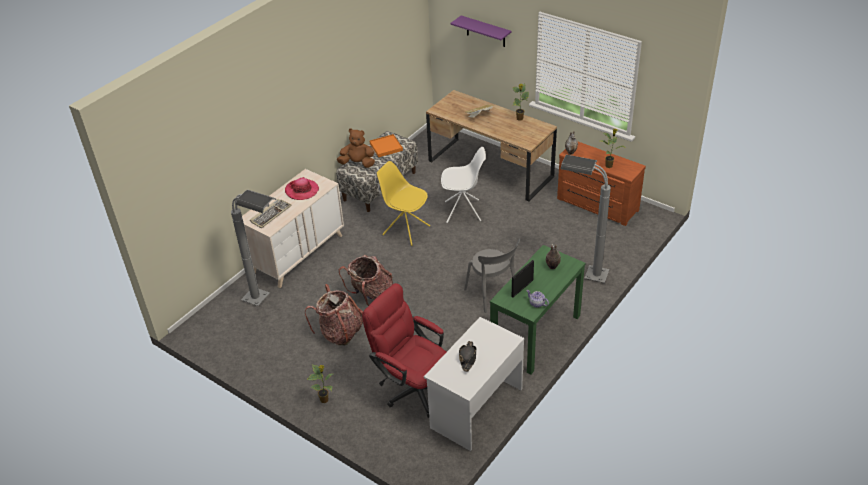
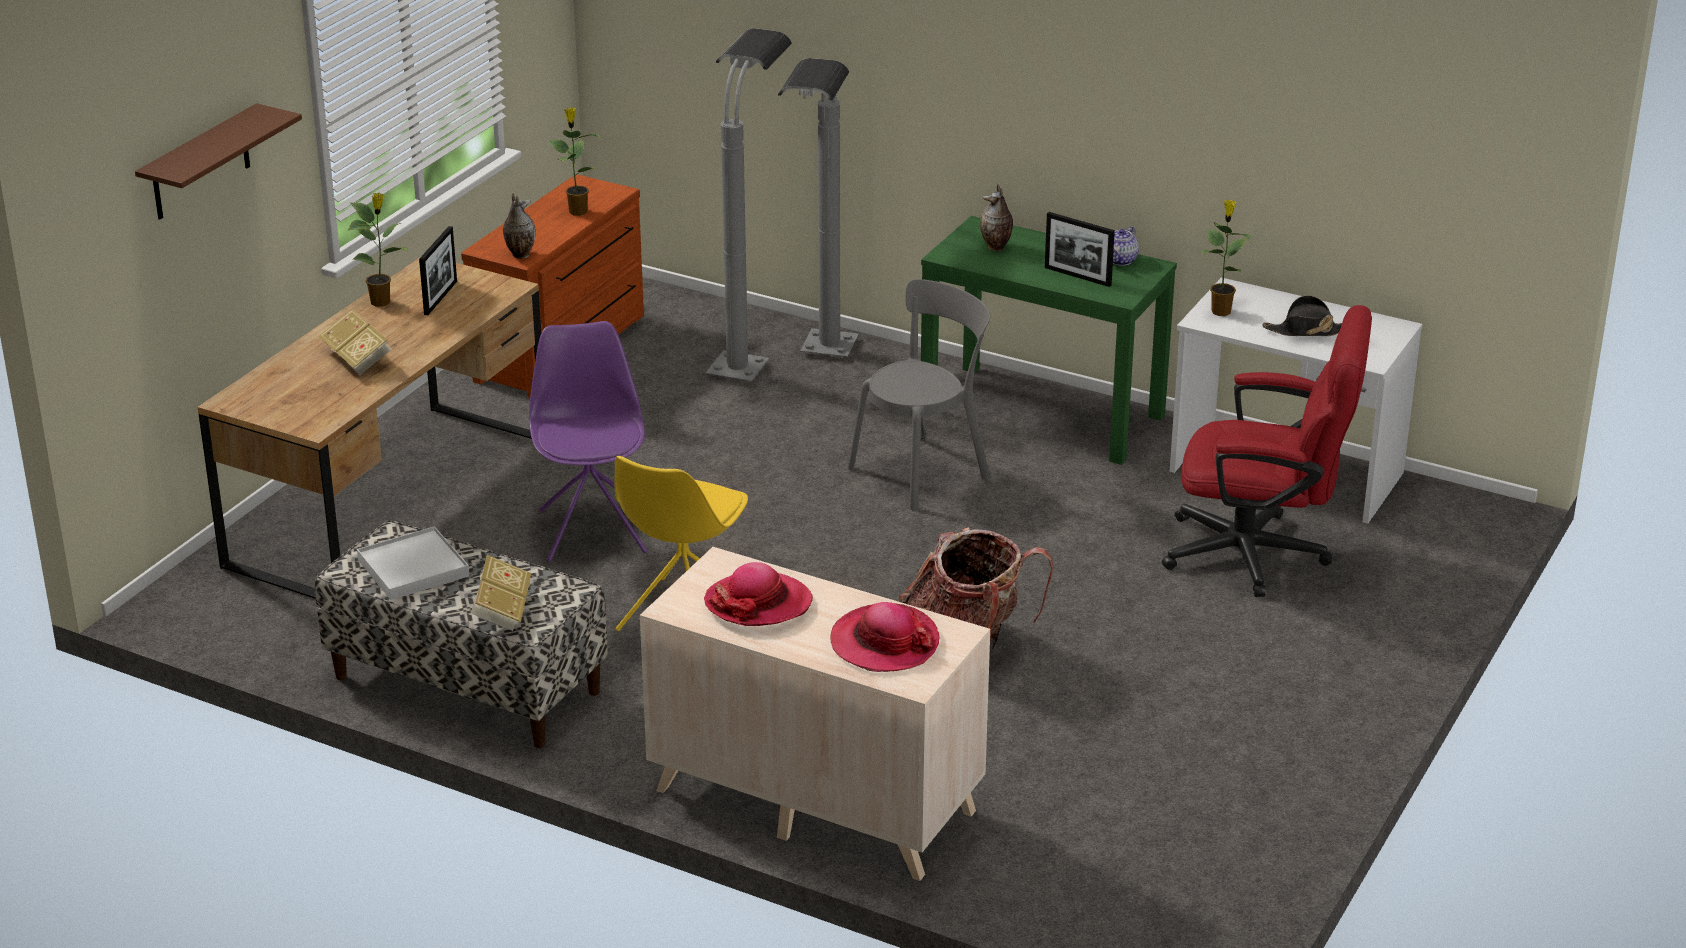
camera: 100 degrees left, 10 degrees down
grey floor lamp [231,190,276,306] -> grey floor lamp moved to [705,28,792,382]
keyboard [250,199,292,228] -> hat [831,602,940,672]
backpack [305,284,363,346] -> none
potted plant [307,364,333,403] -> potted plant moved to [1202,200,1251,316]
brown plush toy [337,128,375,168] -> book [470,555,531,631]
red office chair [362,283,446,418] -> red office chair turned 105 degrees counterclockwise [1162,305,1372,597]
orange tray [370,134,403,157] -> white tray [357,526,470,600]
white chair [441,147,486,223] -> purple chair [529,321,648,562]
purple shelf [450,16,512,47] -> brown shelf [135,103,302,219]
none -> picture frame [419,226,457,315]

